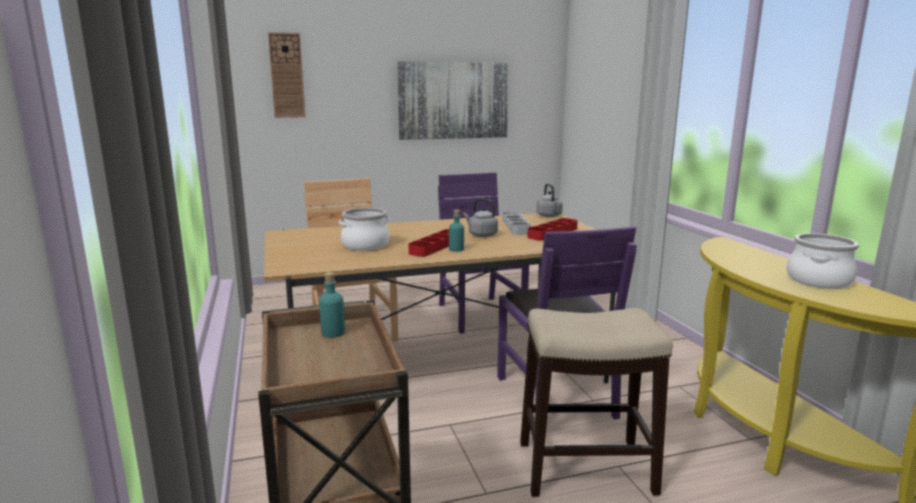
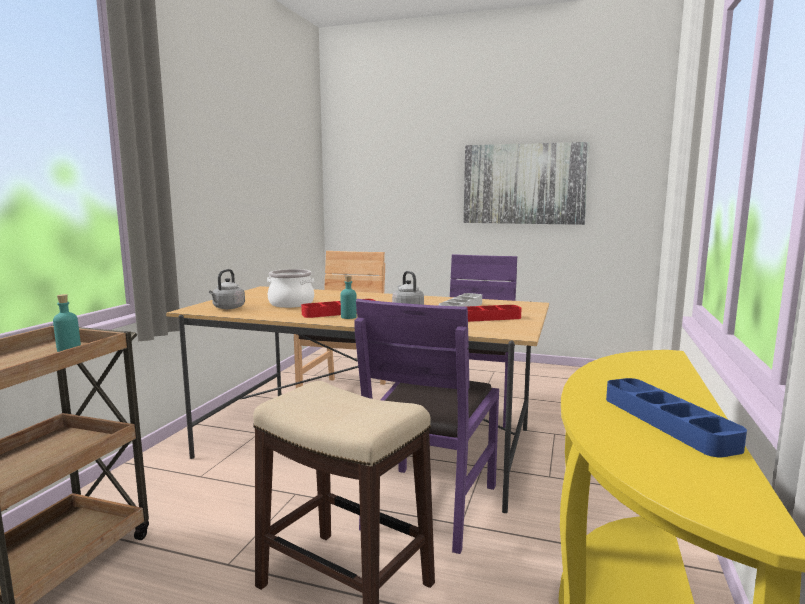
camera: 35 degrees right, 5 degrees down
wall clock [268,32,306,118] -> none
grey kettle [536,184,563,217] -> grey kettle moved to [209,269,245,309]
cooking pot [787,233,859,289] -> blue tray [606,378,747,457]

